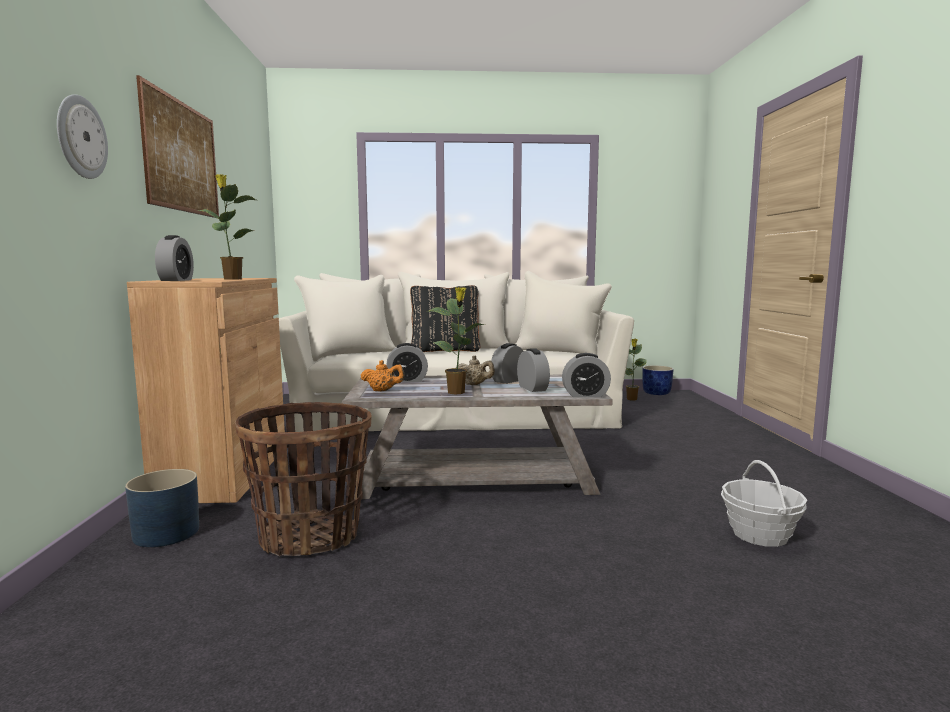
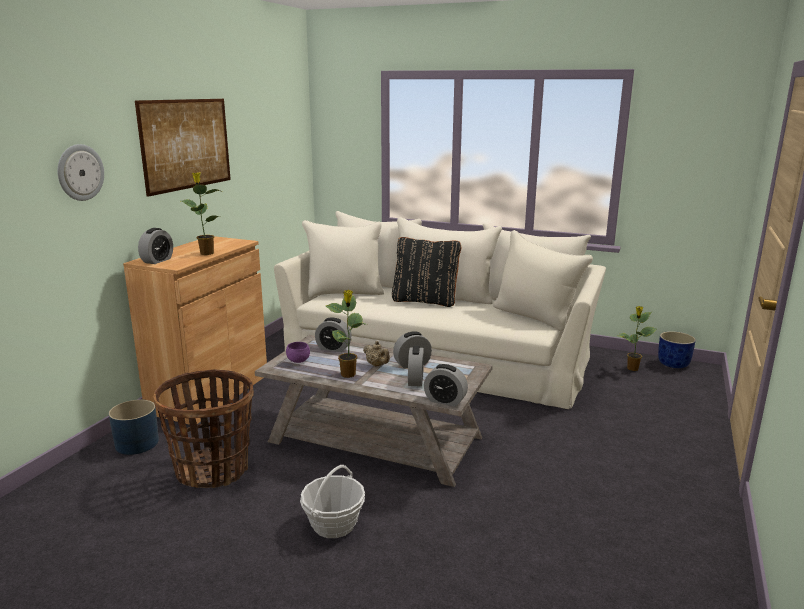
camera: 25 degrees right, 10 degrees up
orange teapot [361,360,405,392] -> purple bowl [286,342,310,363]
basket [721,460,807,547] -> basket moved to [300,465,365,538]

